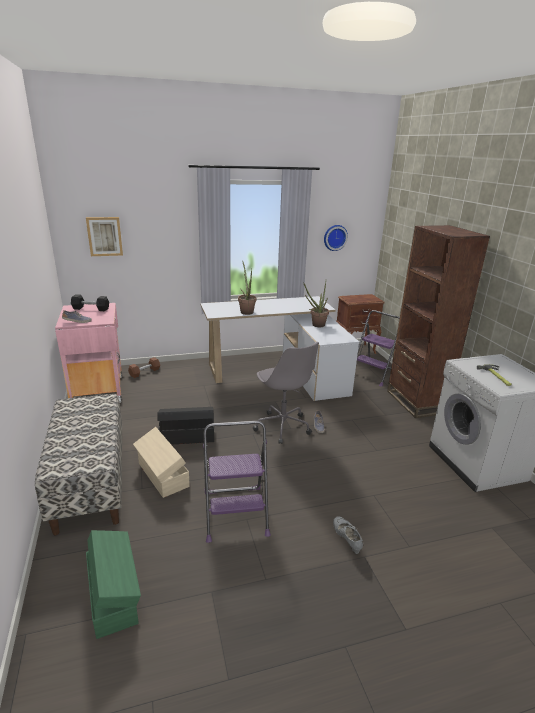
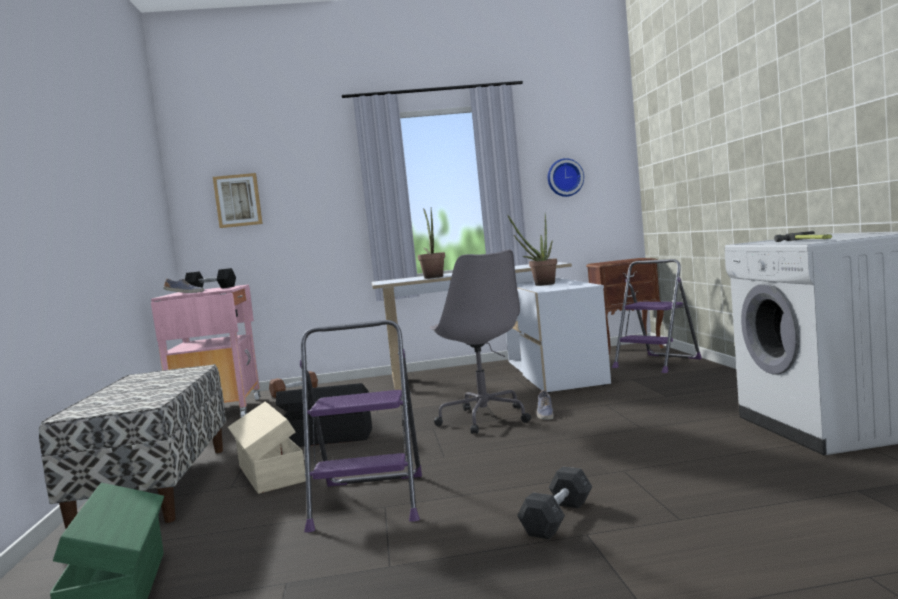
camera: 10 degrees right, 20 degrees down
grey shoe [333,516,363,554] -> grey dumbbell [517,466,592,539]
brown bookcase [387,225,490,418] -> none

